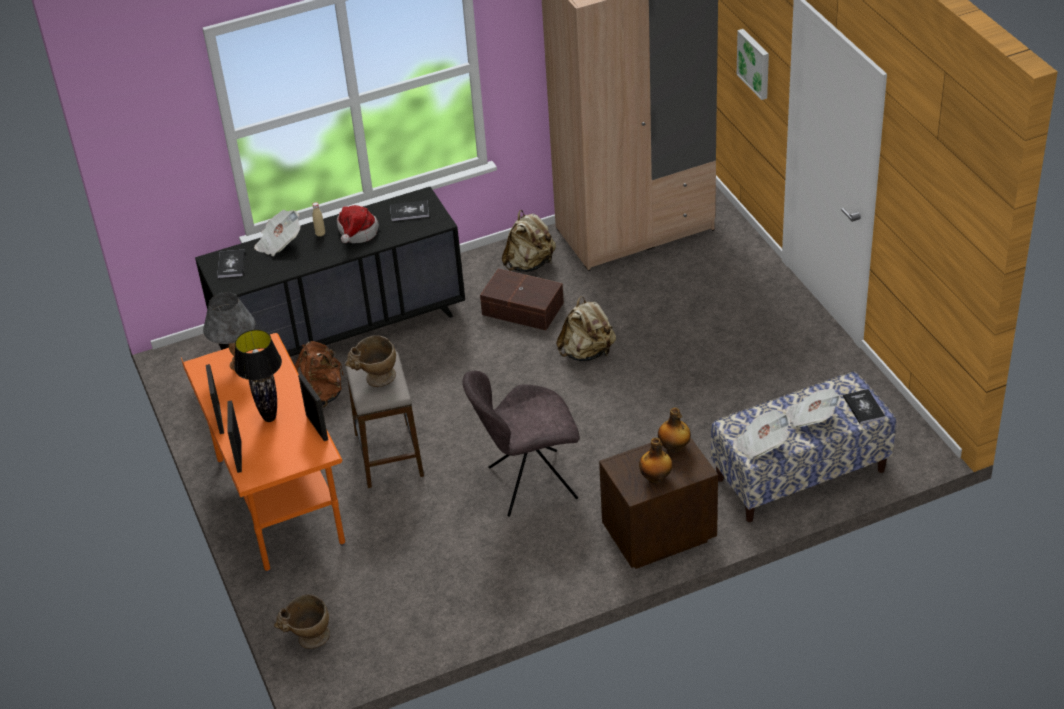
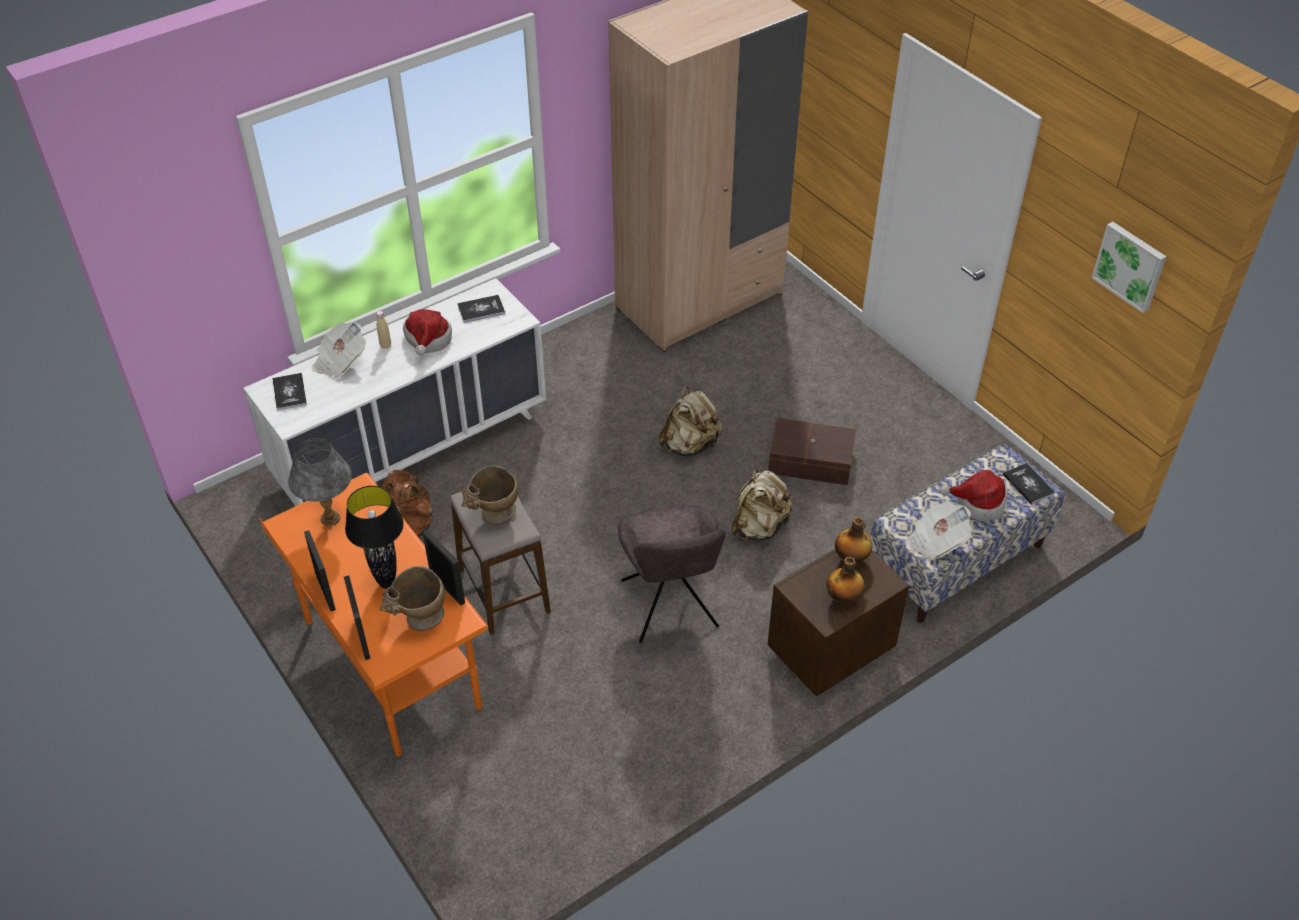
camera: 15 degrees left, 5 degrees up
black dresser [195,187,465,357] -> white dresser [243,278,546,506]
beige vase [274,594,330,649] -> beige vase moved to [380,566,445,631]
grey chair [462,371,580,517] -> grey chair turned 75 degrees counterclockwise [618,505,725,643]
brown storage box [480,268,564,331] -> brown storage box moved to [768,418,856,485]
beige backpack [502,210,556,272] -> beige backpack moved to [731,469,792,541]
picture [737,29,769,100] -> picture moved to [1091,222,1167,313]
newspaper [786,389,841,428] -> hat [939,470,1008,521]

